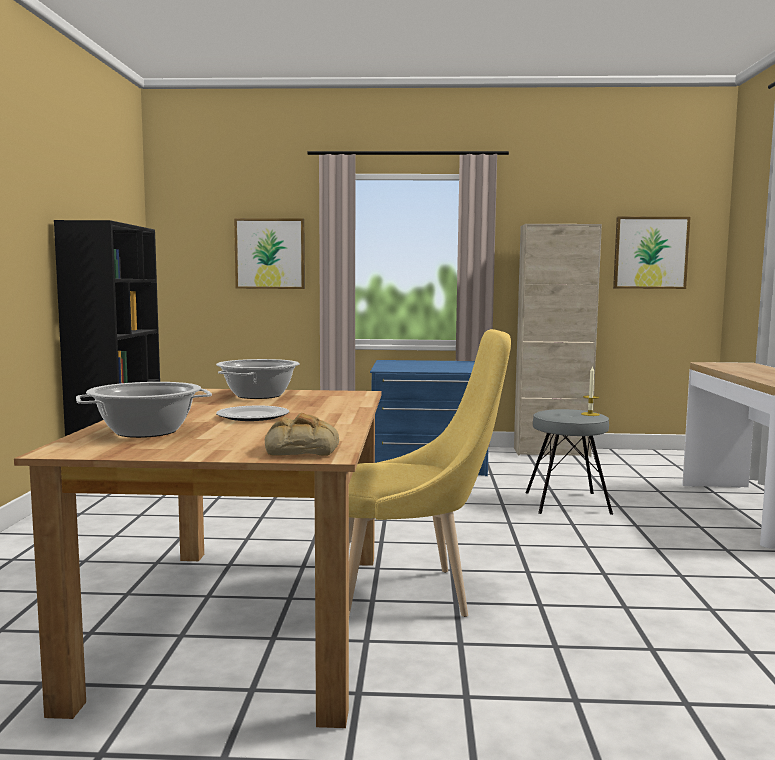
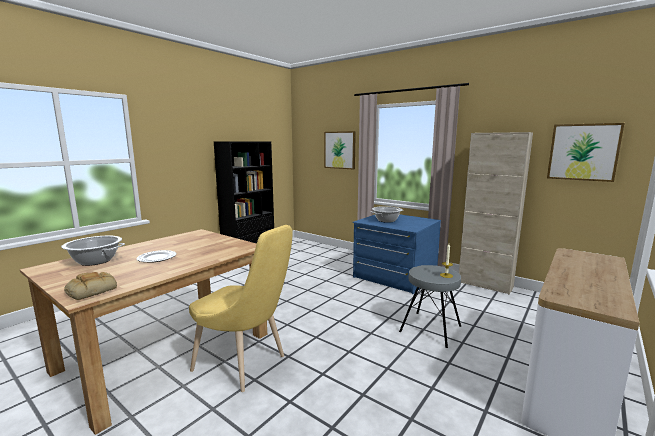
camera: 35 degrees right, 5 degrees up
cooking pot [216,359,300,399] -> cooking pot moved to [371,206,403,223]

